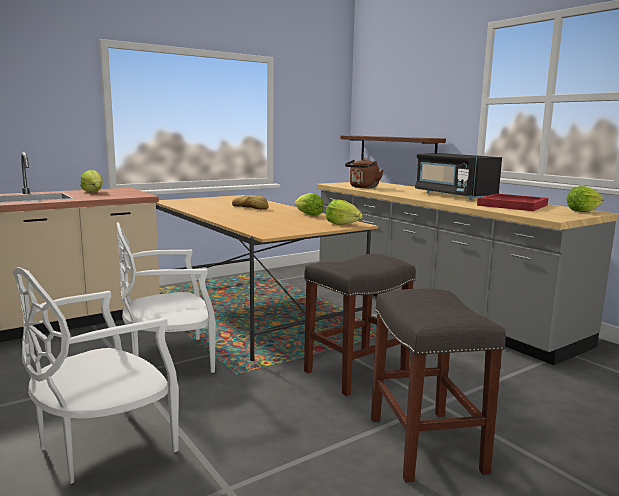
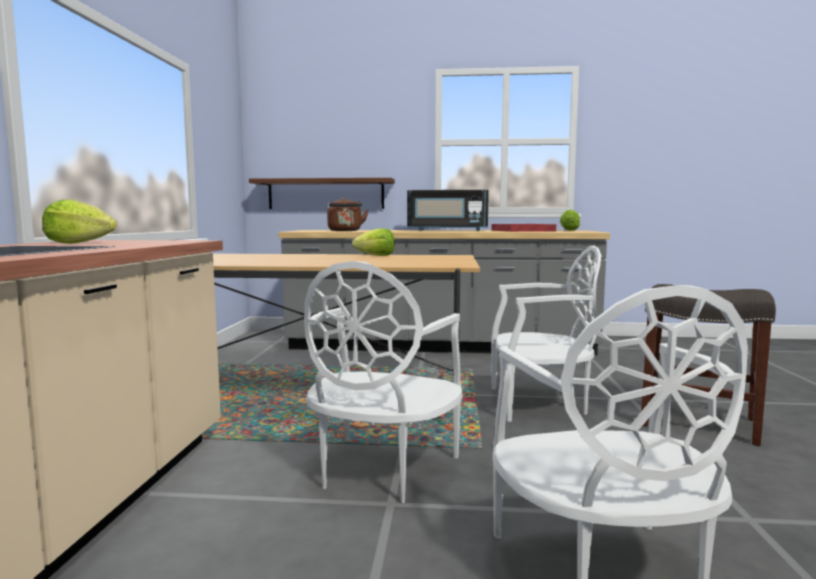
camera: 50 degrees left, 5 degrees down
bread [232,195,269,210] -> none
grey stool [304,254,416,396] -> white chair [491,246,602,422]
lettuce [326,199,363,225] -> none

